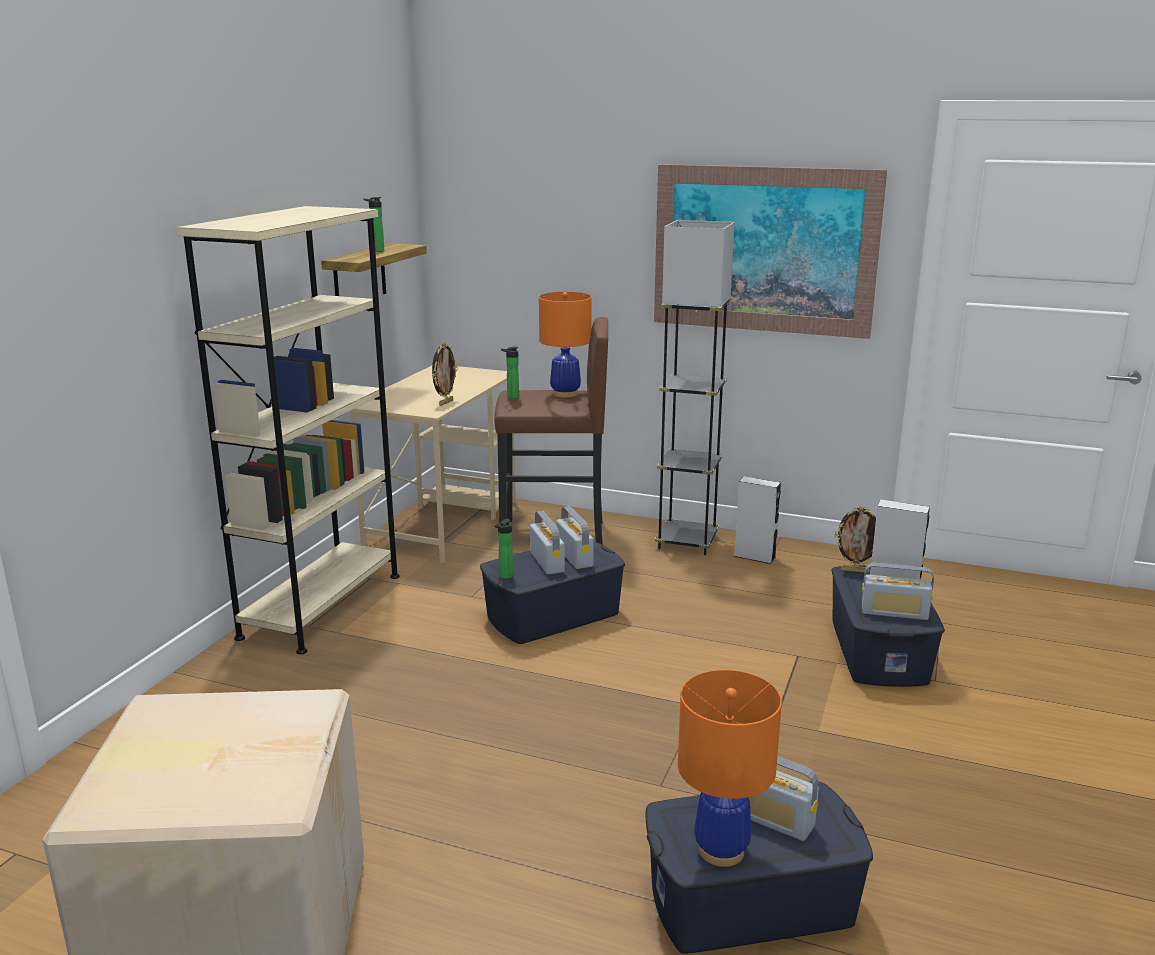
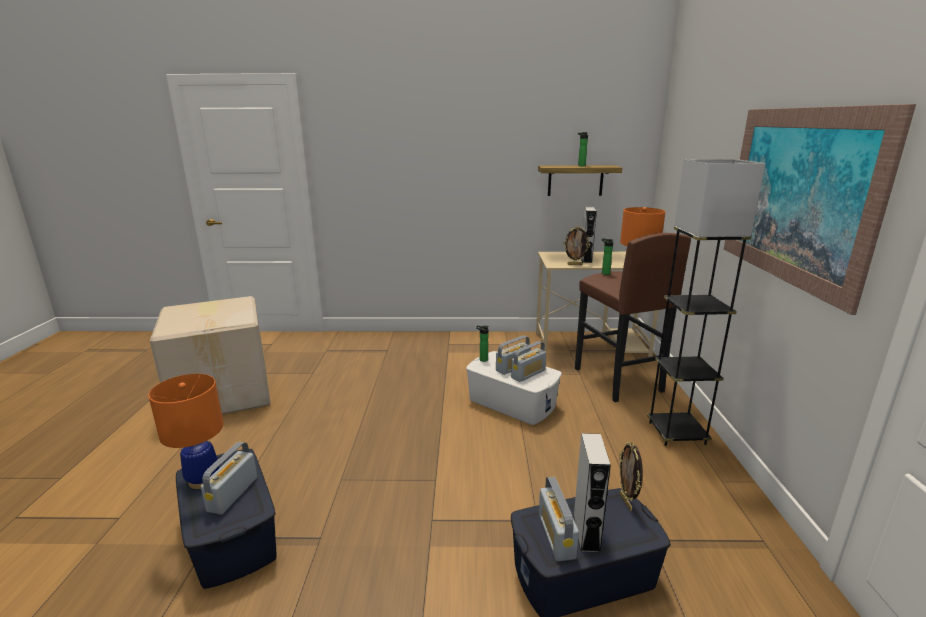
camera: 70 degrees right, 0 degrees up
beige bookcase [176,206,400,655] -> none
blue storage box [480,541,625,644] -> white storage box [466,351,562,425]
grey speaker [734,477,781,564] -> grey speaker moved to [581,207,597,263]

